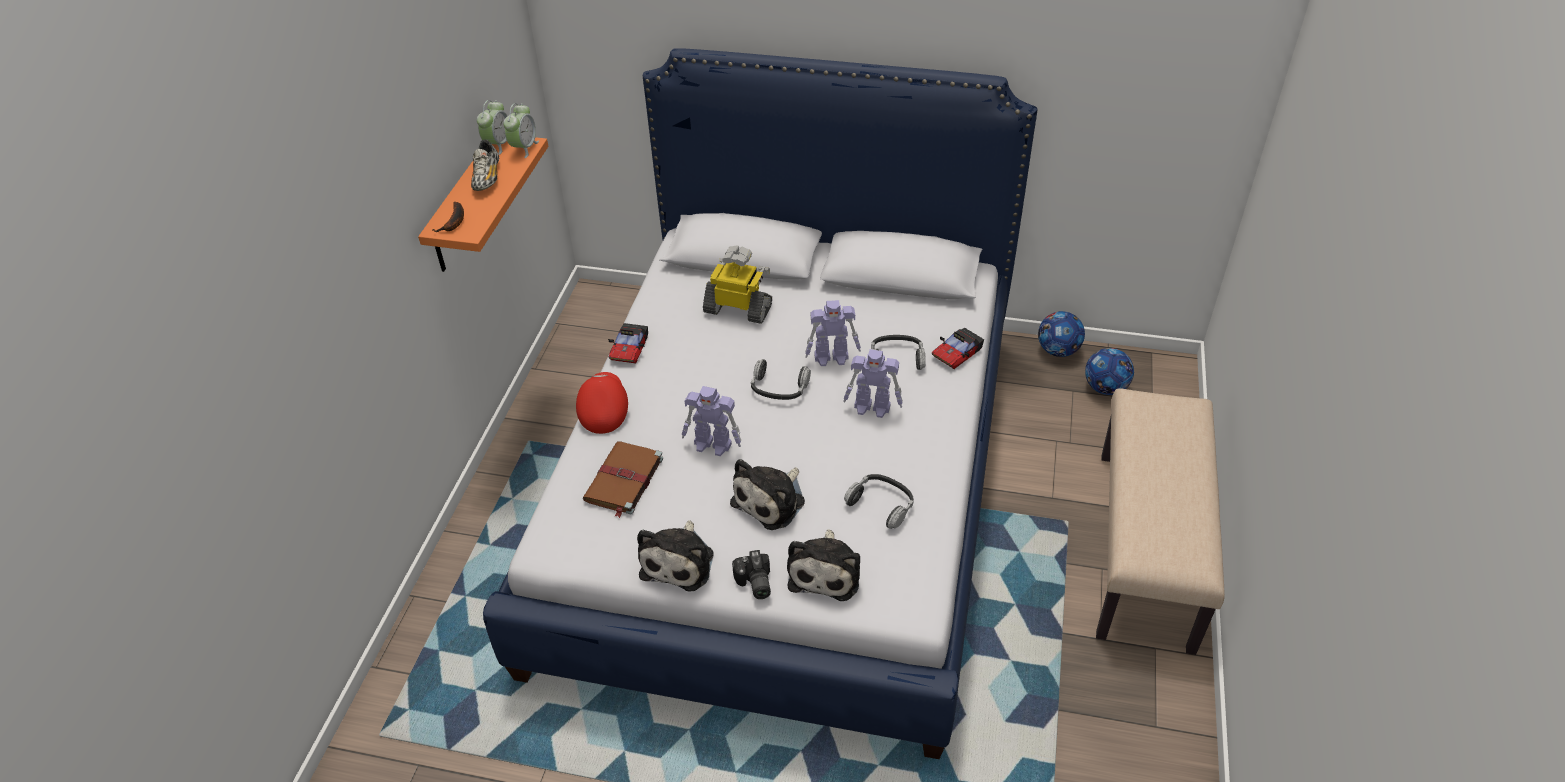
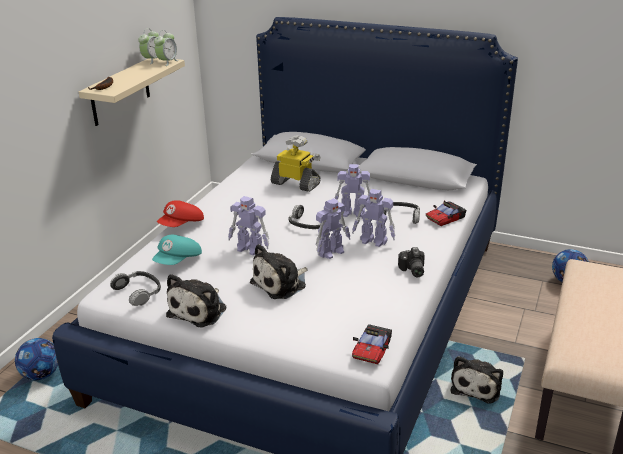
camera: 10 degrees right, 15 degrees down
orange shelf [418,137,548,272] -> beige shelf [79,58,185,126]
shoe [471,140,499,191] -> none
red cap [576,372,628,434] -> red cap turned 150 degrees counterclockwise [157,200,204,227]
brown book [582,441,663,518] -> turquoise cap [152,235,202,265]
toy car [608,323,648,363] -> toy car moved to [352,324,392,364]
camera [732,550,771,599] -> camera moved to [398,247,425,277]
plush toy [787,529,860,601] -> plush toy moved to [451,356,503,403]
headphones [844,474,914,529] -> headphones moved to [110,271,161,306]
football [1038,311,1085,357] -> football moved to [15,338,58,380]
none -> toy robot [316,198,350,259]

